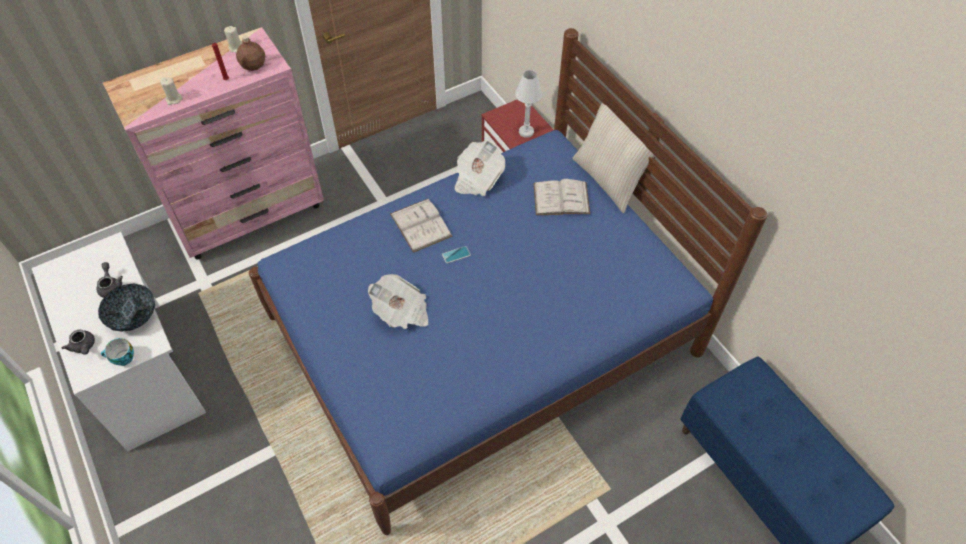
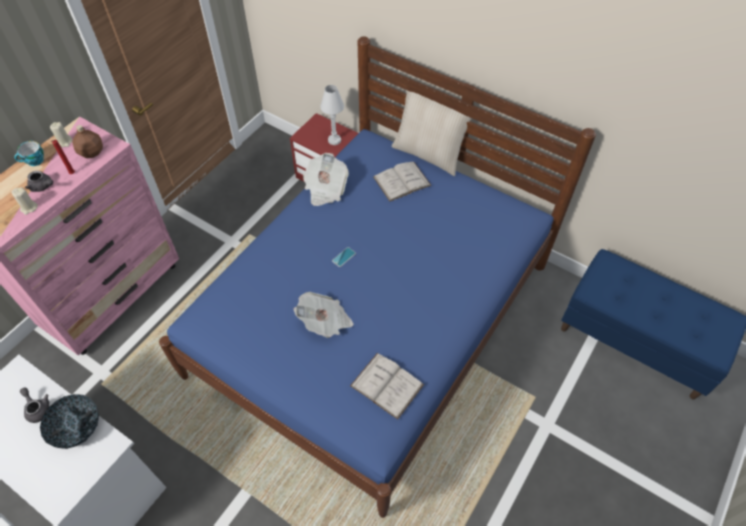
camera: 25 degrees left, 0 degrees up
grey teapot [62,330,95,355] -> grey teapot moved to [25,171,53,192]
cup [101,338,134,366] -> cup moved to [14,141,44,166]
white book [390,199,453,253] -> white book moved to [350,353,424,419]

